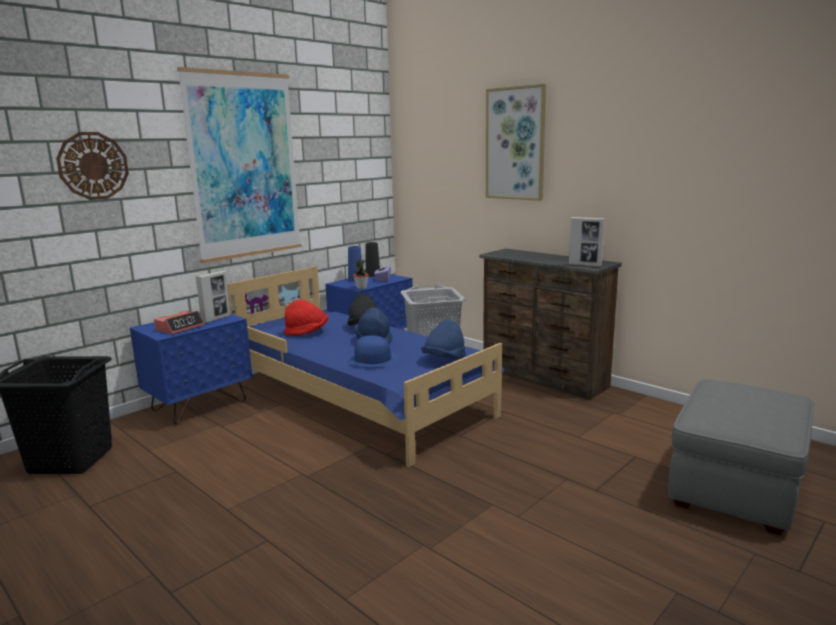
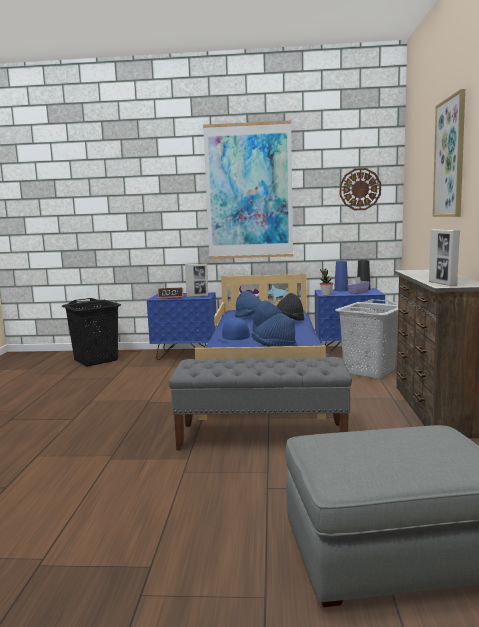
camera: 50 degrees right, 5 degrees down
wall clock [56,132,129,200] -> wall clock moved to [340,168,381,210]
red hat [284,299,328,336] -> blue hat [235,291,262,318]
none -> grey bench [169,357,352,450]

